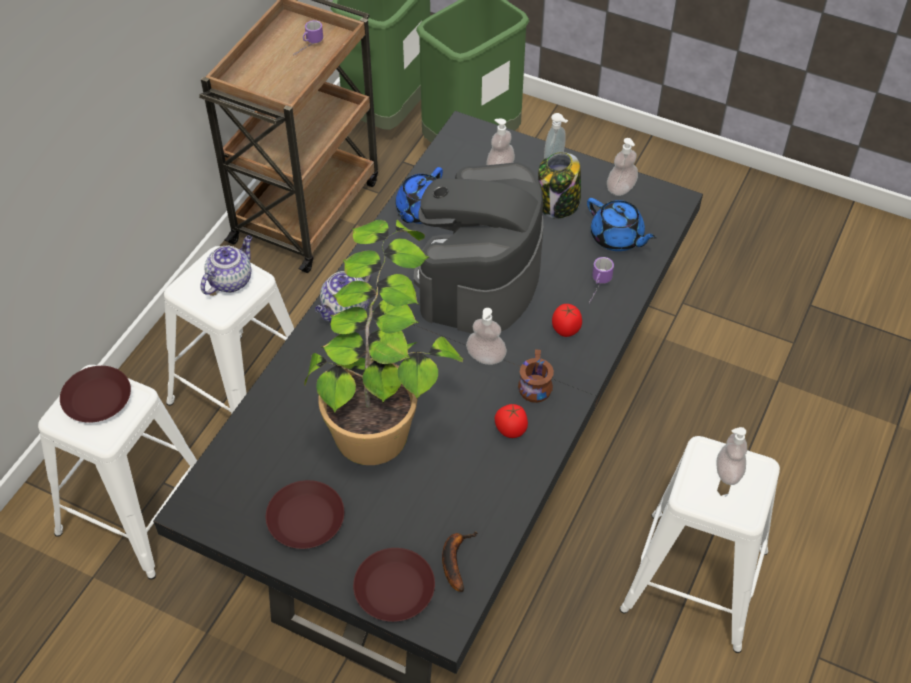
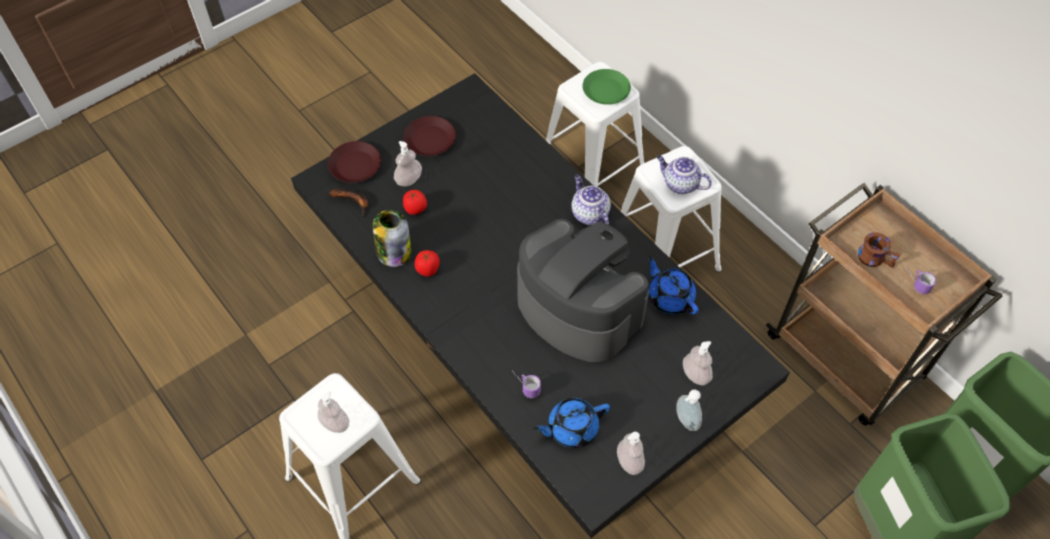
camera: 115 degrees right, 5 degrees up
brown plate [60,366,131,423] -> green plate [582,69,631,105]
teapot [200,235,252,295] -> teapot turned 150 degrees clockwise [657,155,712,194]
potted plant [304,220,464,465] -> none
soap dispenser [466,308,507,365] -> soap dispenser moved to [394,141,422,186]
brown mug [518,349,554,403] -> brown mug moved to [858,232,901,268]
jar [538,152,581,218] -> jar moved to [373,210,411,267]
tomato [552,304,582,337] -> tomato moved to [403,190,427,215]

